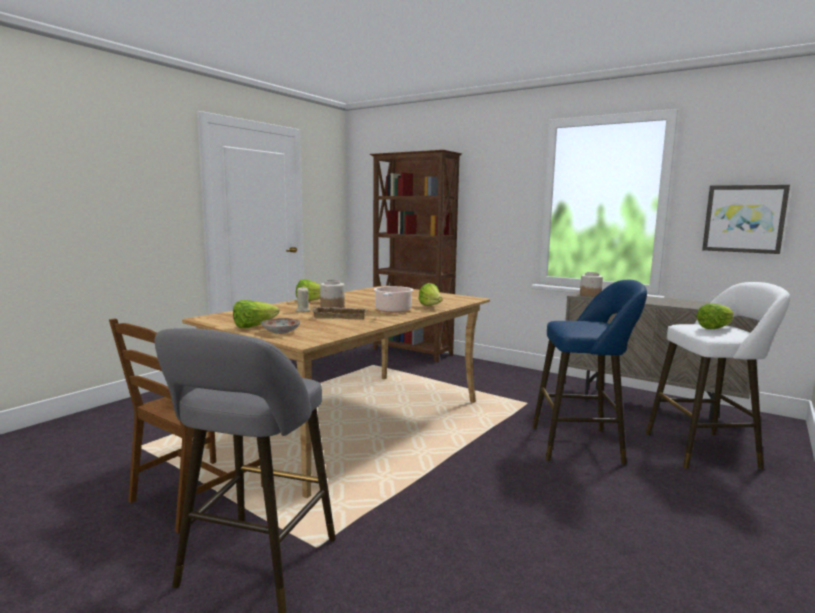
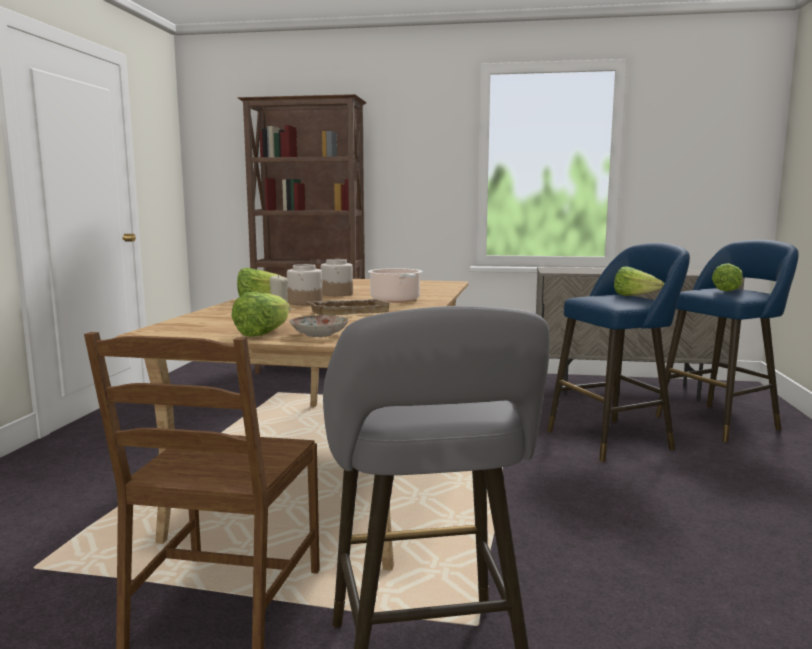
camera: 25 degrees left, 0 degrees up
lettuce [418,283,442,306] -> lettuce moved to [614,266,664,296]
jar [580,272,603,297] -> jar moved to [321,259,353,296]
white stool [646,282,790,469] -> blue stool [655,240,799,442]
picture [702,185,790,254] -> none

